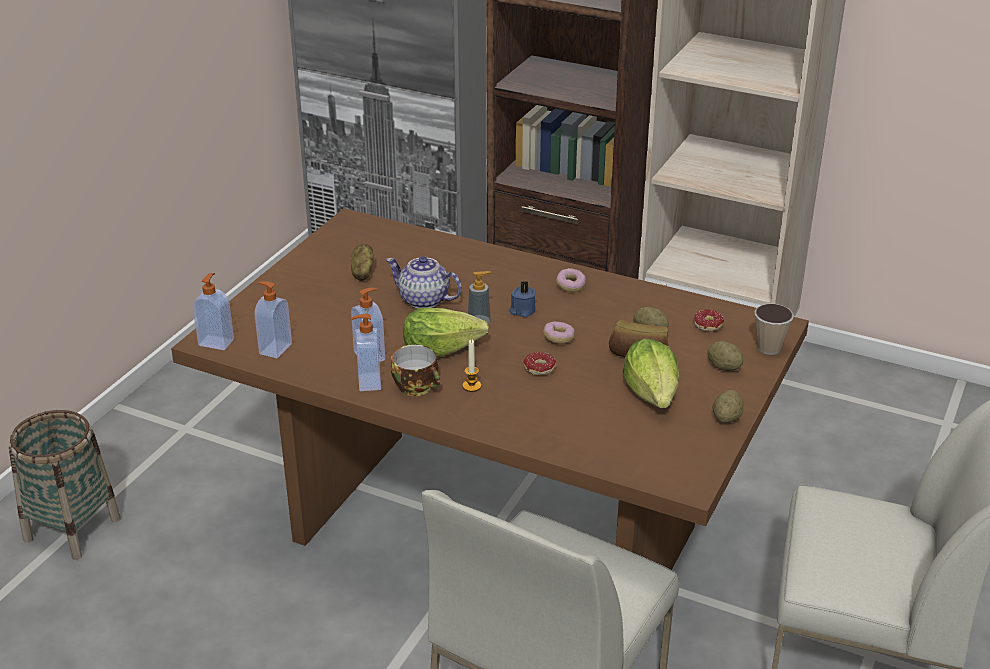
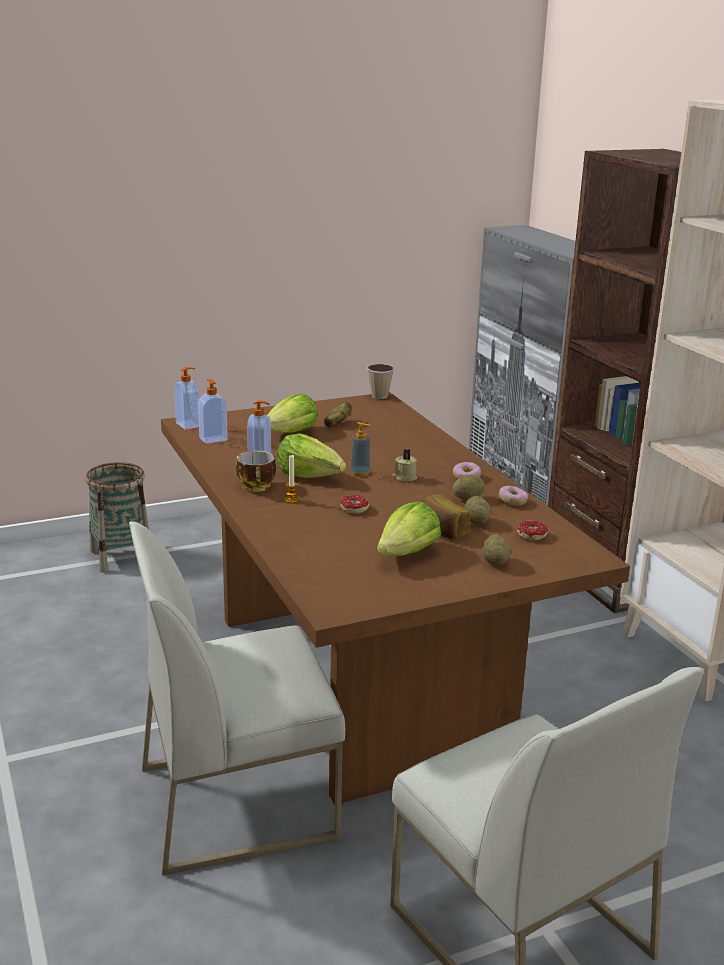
camera: 40 degrees right, 10 degrees down
soap dispenser [352,314,381,391] -> none
teapot [386,256,462,308] -> none
blue candle [509,281,536,317] -> beige candle [393,449,417,481]
donut [543,322,575,344] -> donut moved to [499,486,528,506]
potato [713,390,744,423] -> potato moved to [453,475,485,500]
cup [754,304,794,355] -> cup moved to [367,364,394,399]
none -> lettuce [267,393,318,433]

